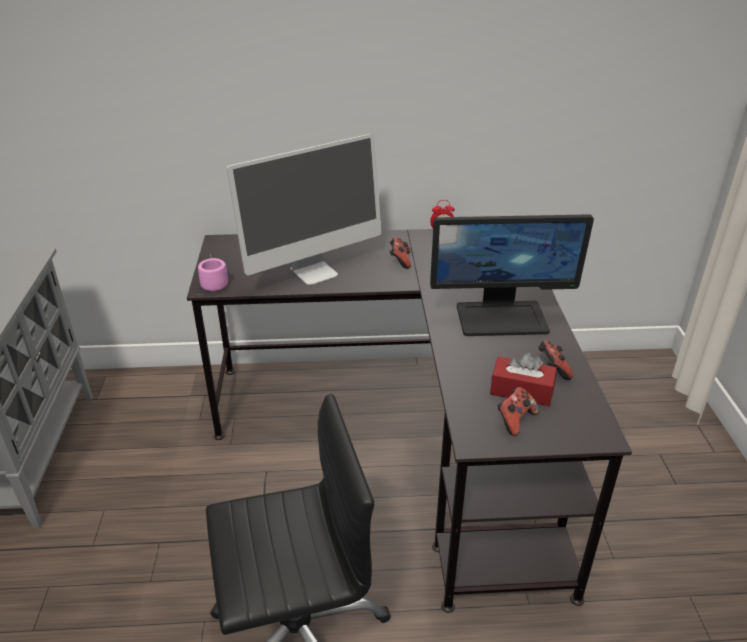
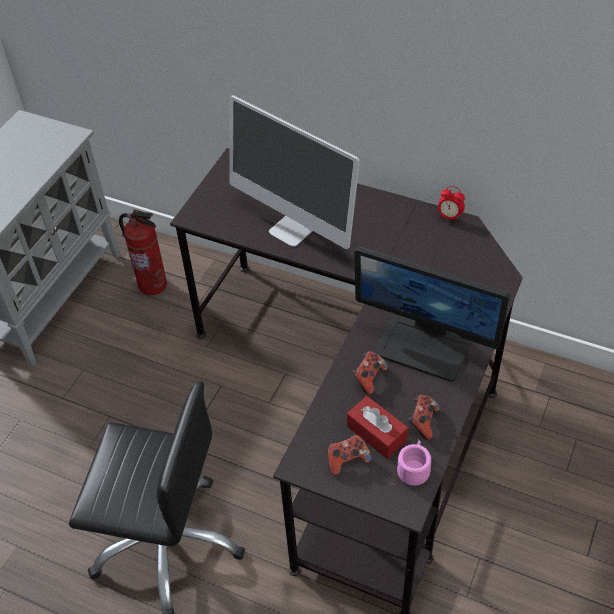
camera: 30 degrees right, 15 degrees up
pink mug [198,258,228,295] -> pink mug moved to [391,439,431,486]
monitor [226,134,381,285] -> monitor turned 45 degrees clockwise [230,95,360,249]
game controller [390,237,411,269] -> game controller moved to [353,351,388,395]
none -> fire extinguisher [119,210,167,296]

